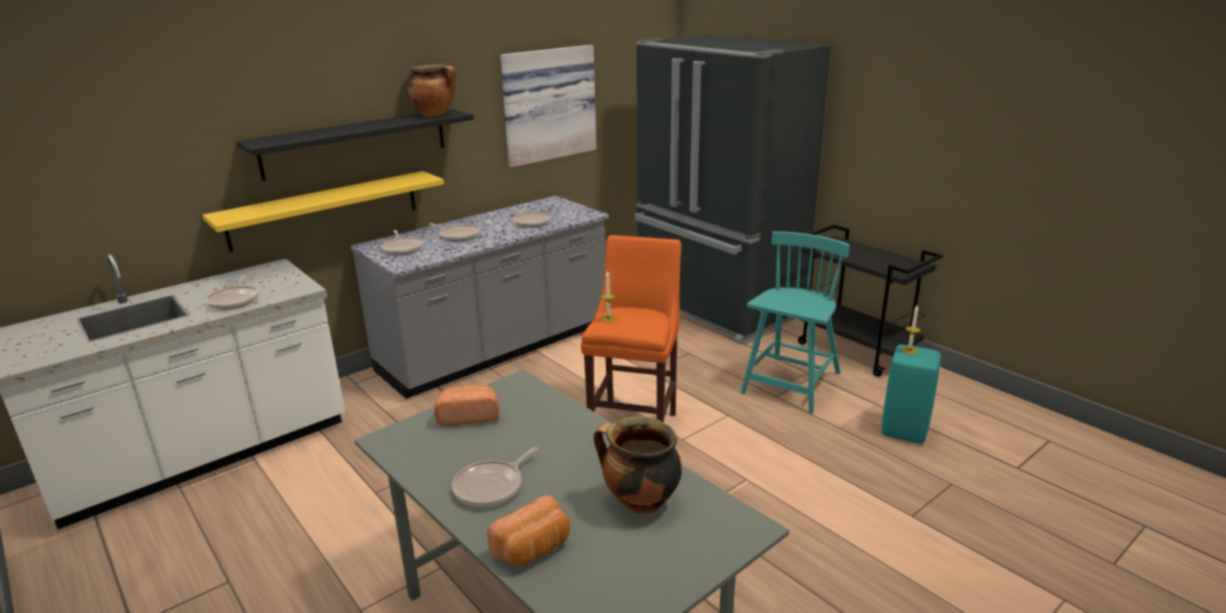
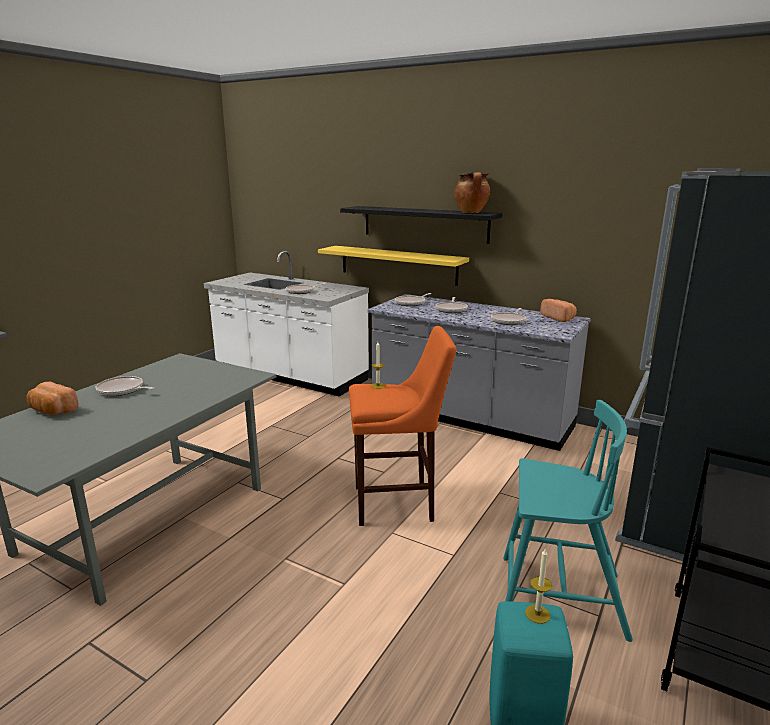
camera: 70 degrees right, 5 degrees down
bread [434,385,499,426] -> bread moved to [540,299,577,322]
picture [500,45,596,167] -> none
cooking pot [593,417,682,514] -> none

